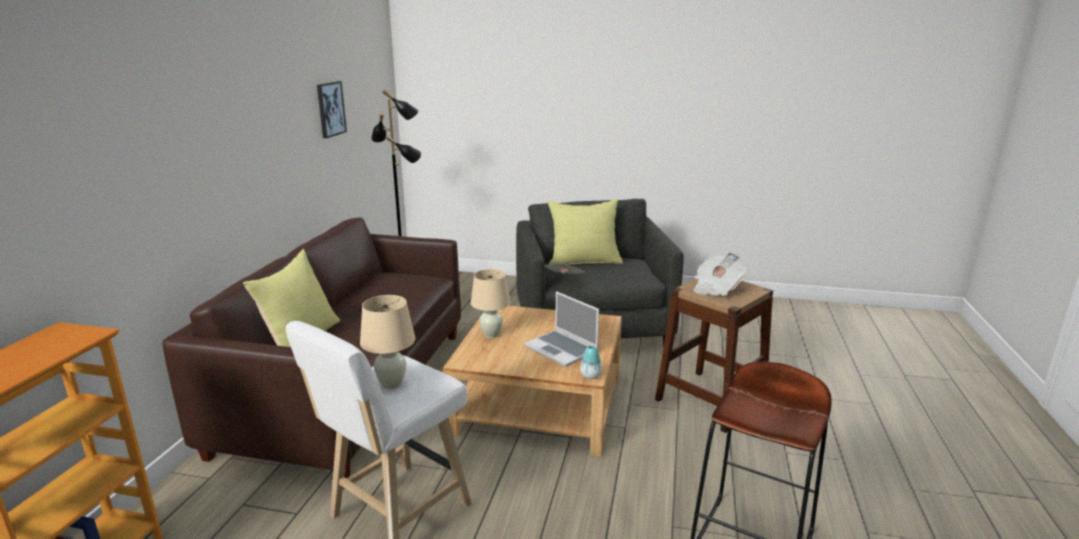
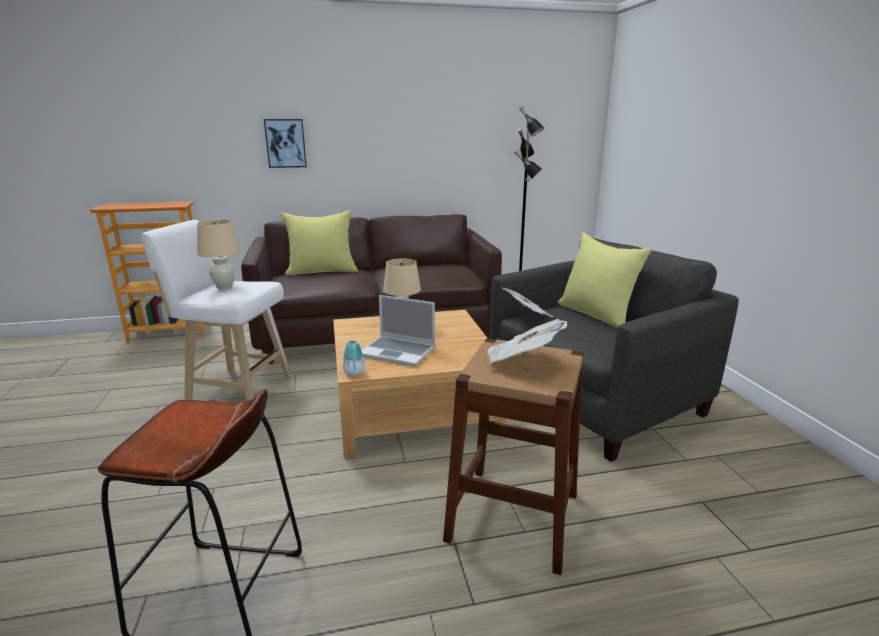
camera: 65 degrees right, 0 degrees up
picture [317,81,347,138] -> picture moved to [264,119,307,168]
laptop [524,291,599,367] -> laptop turned 90 degrees counterclockwise [361,295,435,367]

